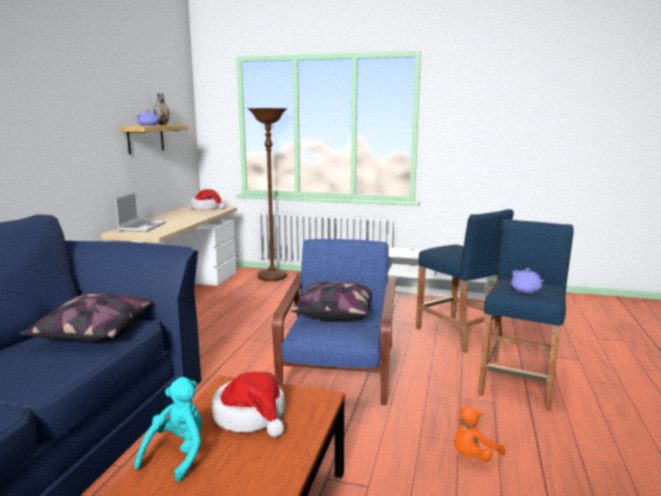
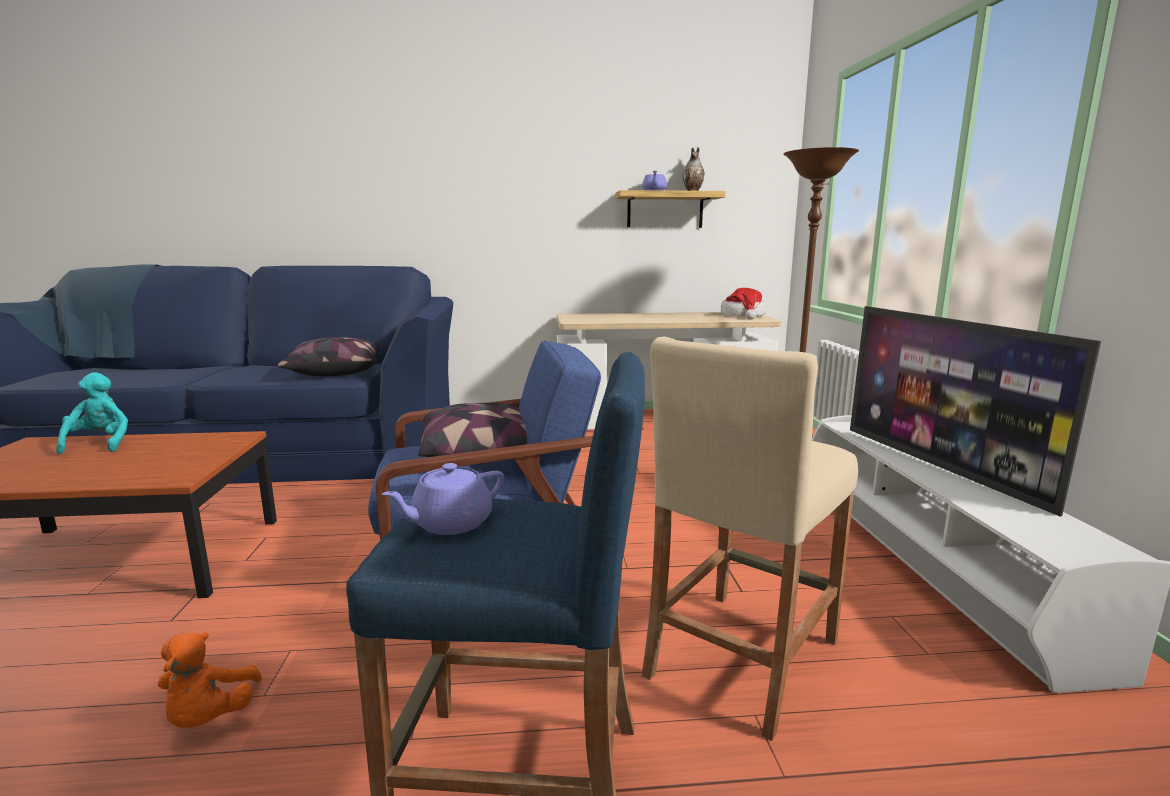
camera: 70 degrees right, 0 degrees up
laptop [115,192,166,232] -> none
turquoise plush toy [134,377,202,482] -> turquoise plush toy turned 105 degrees counterclockwise [56,372,128,454]
hat [212,372,285,437] -> none
blue stool [416,209,514,353] -> beige stool [642,336,858,741]
orange plush toy [454,406,505,462] -> orange plush toy turned 135 degrees counterclockwise [158,632,262,728]
none -> television [850,306,1101,517]

